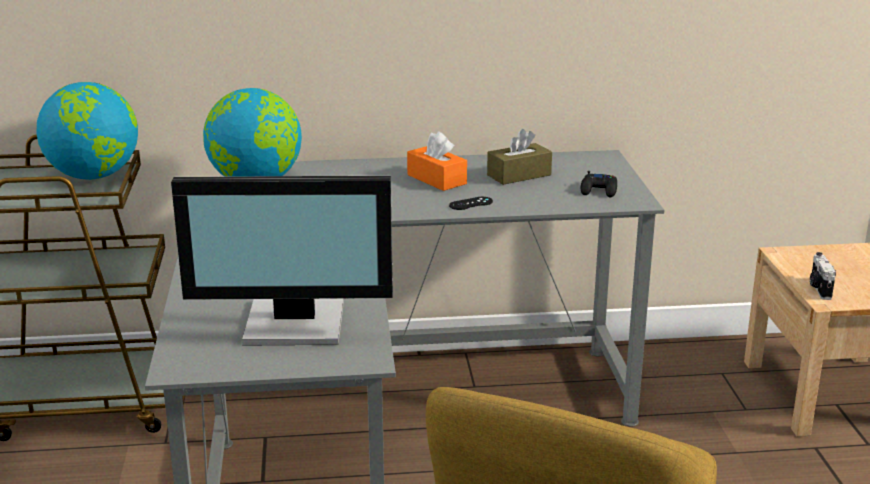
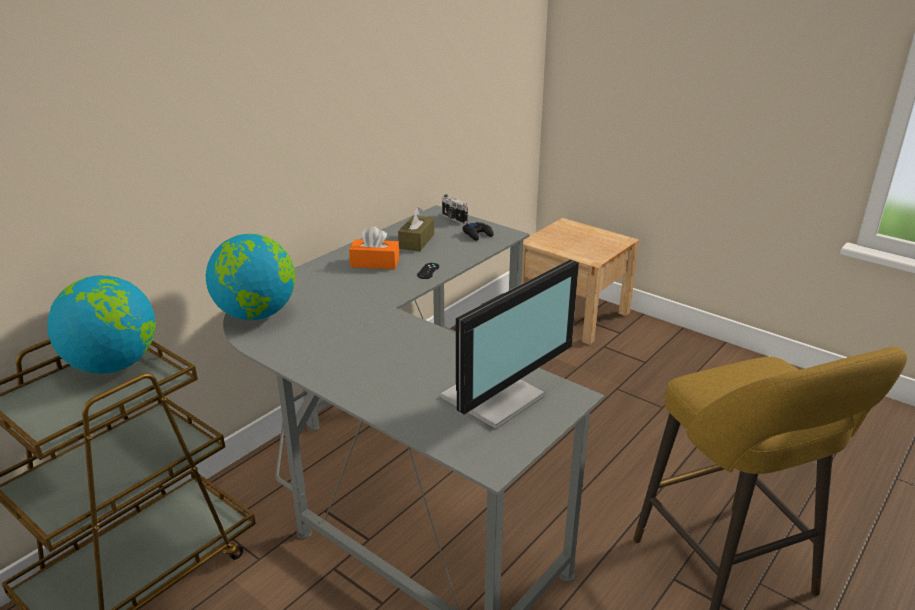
camera: 45 degrees left, 5 degrees up
camera [810,252,836,300] -> camera moved to [442,194,468,224]

